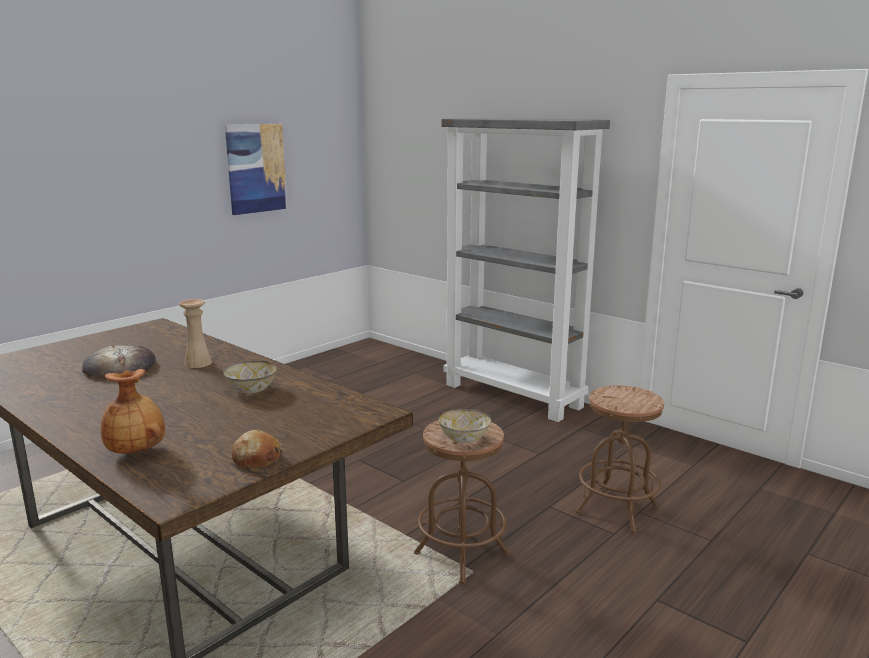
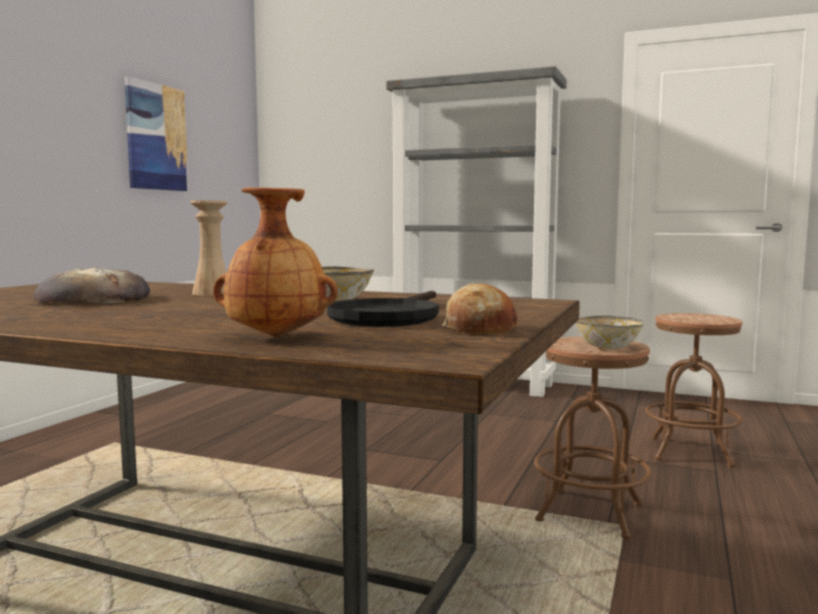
camera: 20 degrees left, 10 degrees down
none -> black frying pan [327,291,439,327]

